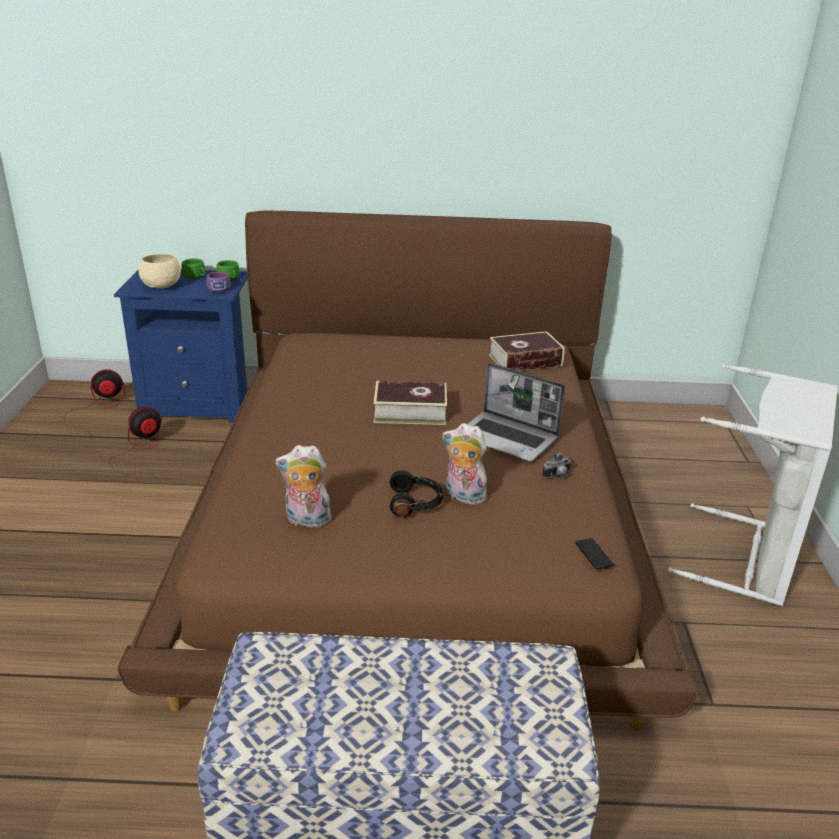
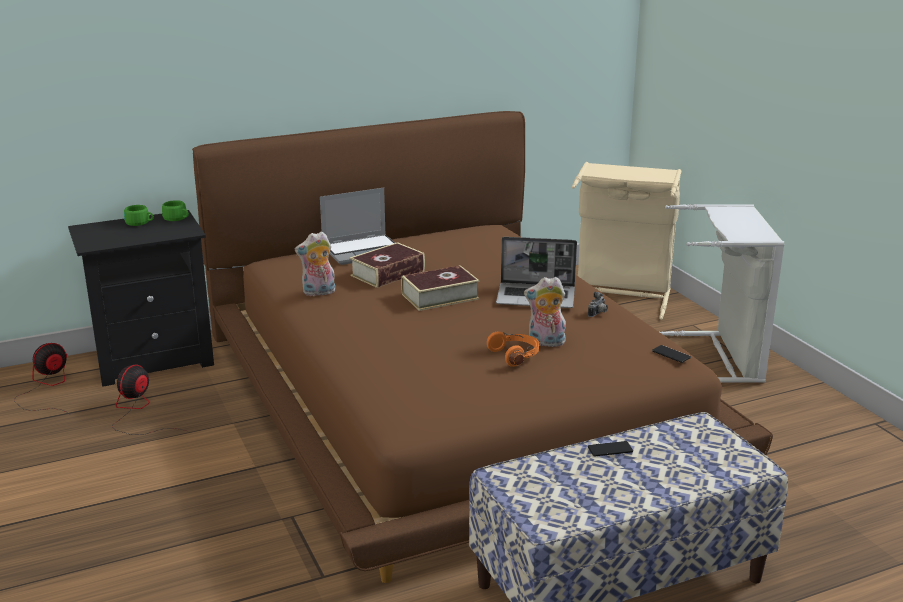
camera: 25 degrees left, 5 degrees down
blue nightstand [114,269,247,423] -> black nightstand [68,210,214,387]
beige bowl [138,254,181,288] -> none
purple cup [206,272,231,293] -> none
plush toy [275,445,331,527] -> plush toy moved to [295,231,335,297]
black headphones [390,470,443,517] -> orange headphones [487,331,539,367]
book [489,331,565,371] -> book moved to [350,242,425,288]
none -> laptop [320,188,395,265]
none -> beige laundry basket [572,162,681,320]
none -> phone [588,441,633,456]

